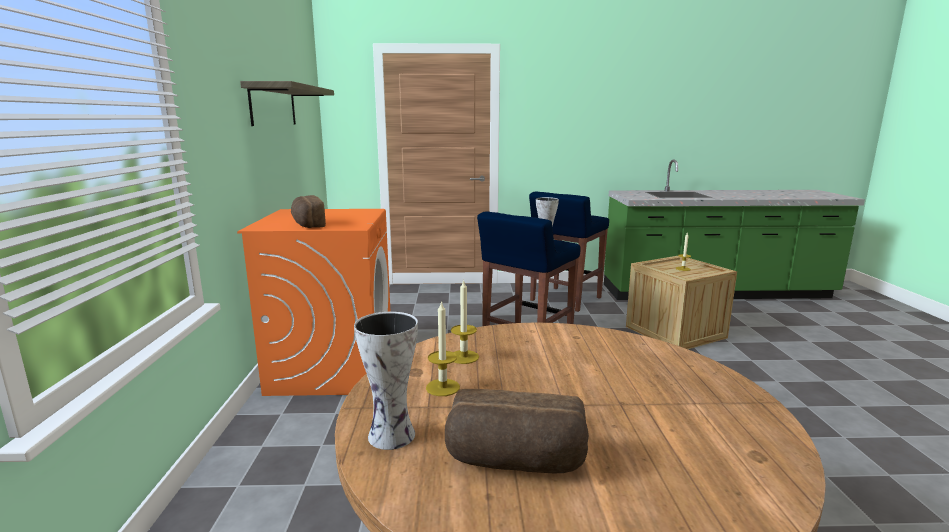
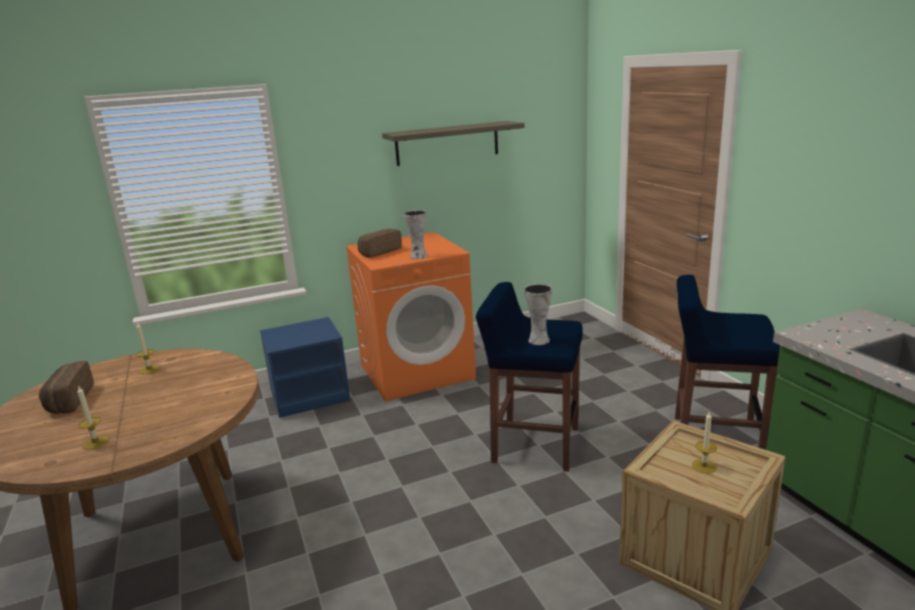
camera: 70 degrees right, 5 degrees up
vase [354,312,418,450] -> vase moved to [404,210,427,259]
candle [451,279,479,364] -> candle moved to [77,385,109,450]
none -> blue nightstand [260,317,350,418]

